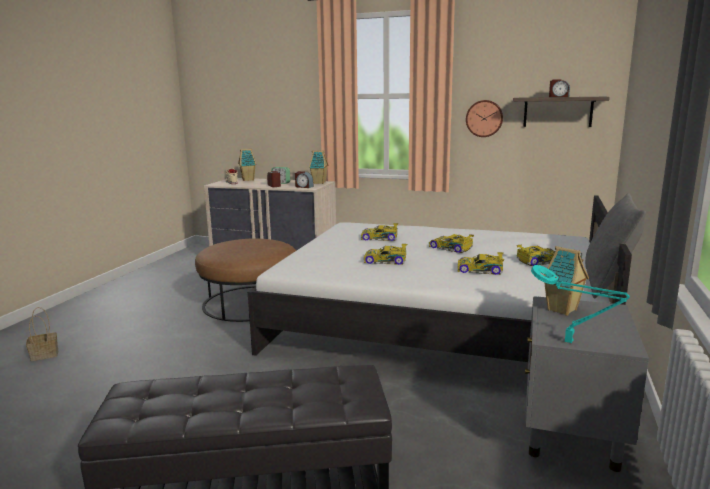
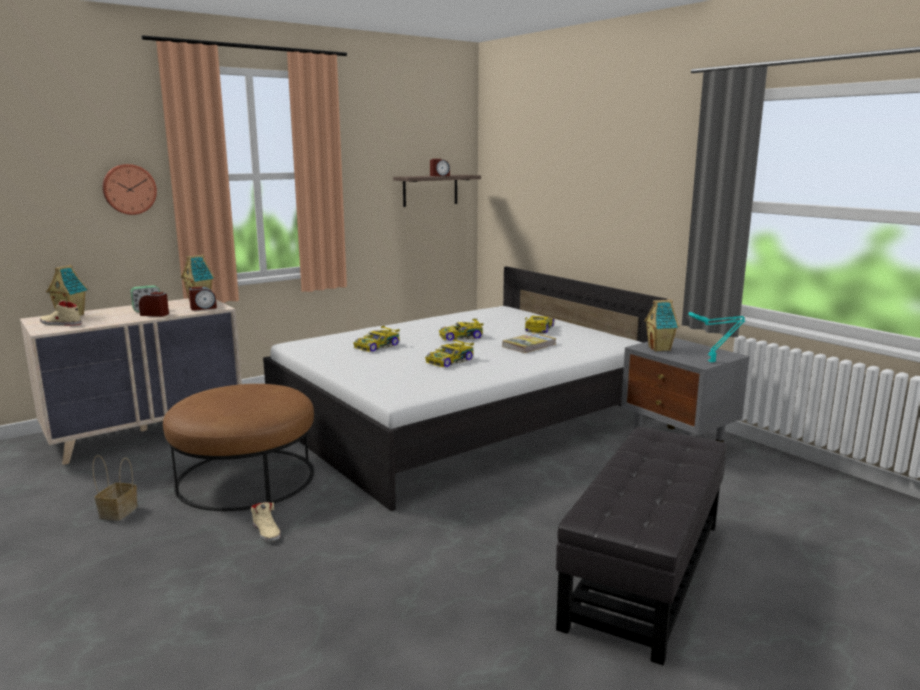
camera: 55 degrees left, 0 degrees up
basket [26,307,58,361] -> basket moved to [92,455,138,521]
toy car [458,252,504,275] -> book [502,333,557,353]
wall clock [466,100,503,137] -> wall clock moved to [102,164,157,215]
grey pillow [585,193,646,298] -> none
none -> beige shoe [251,502,281,542]

